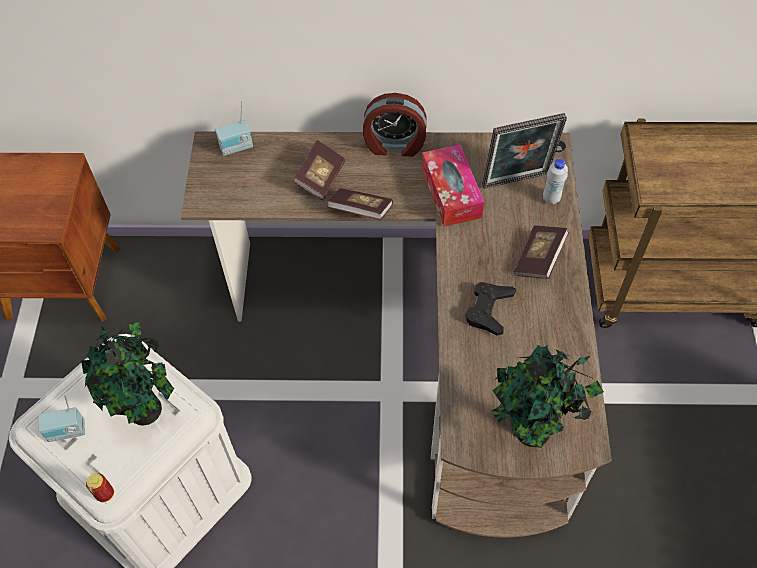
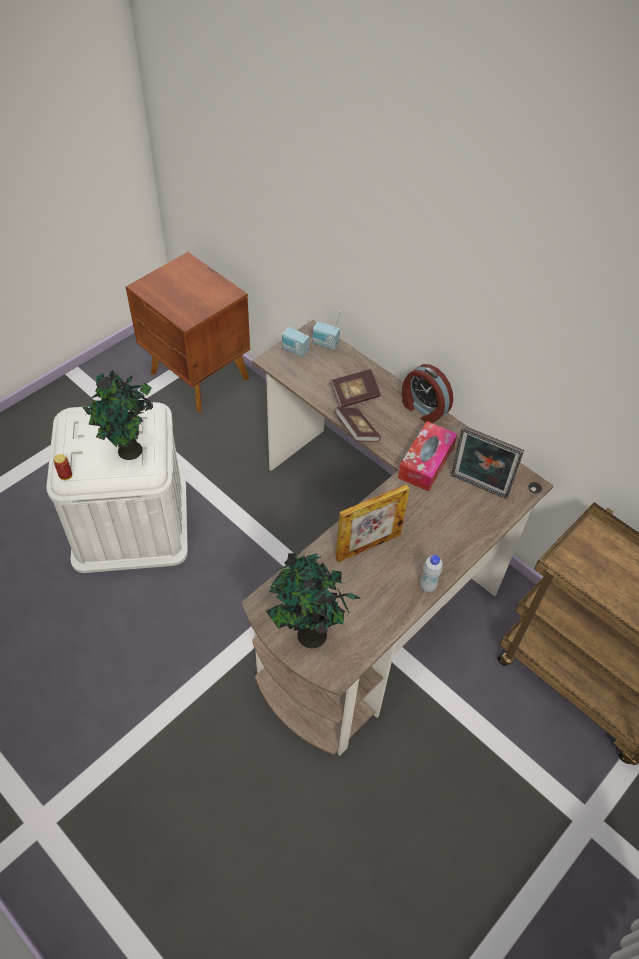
camera: 40 degrees right, 5 degrees down
radio [39,395,85,442] -> radio moved to [282,319,310,358]
black game controller [465,282,516,335] -> picture frame [335,484,410,562]
book [513,225,569,279] -> none
white bottle [543,159,568,205] -> white bottle moved to [420,555,443,593]

